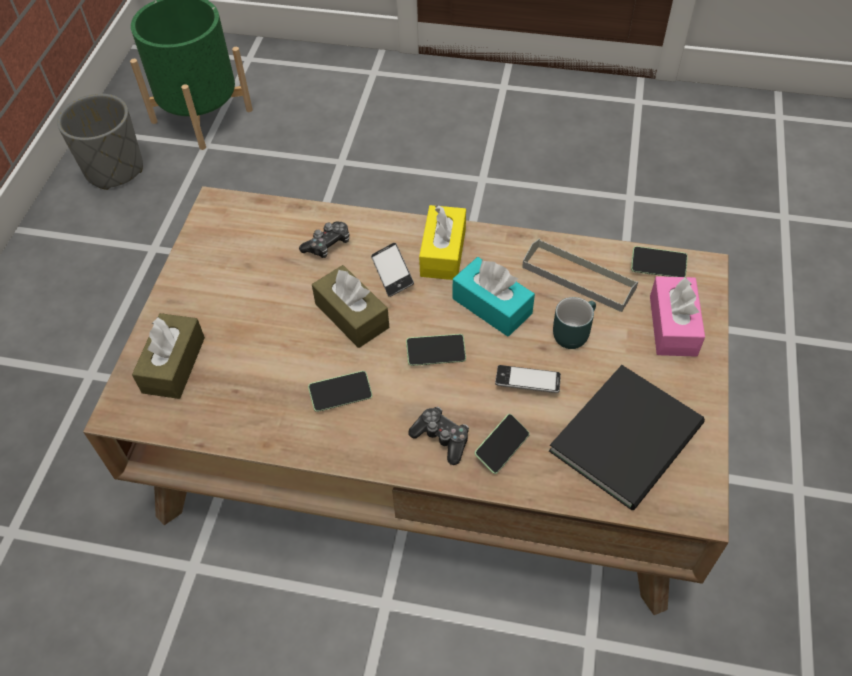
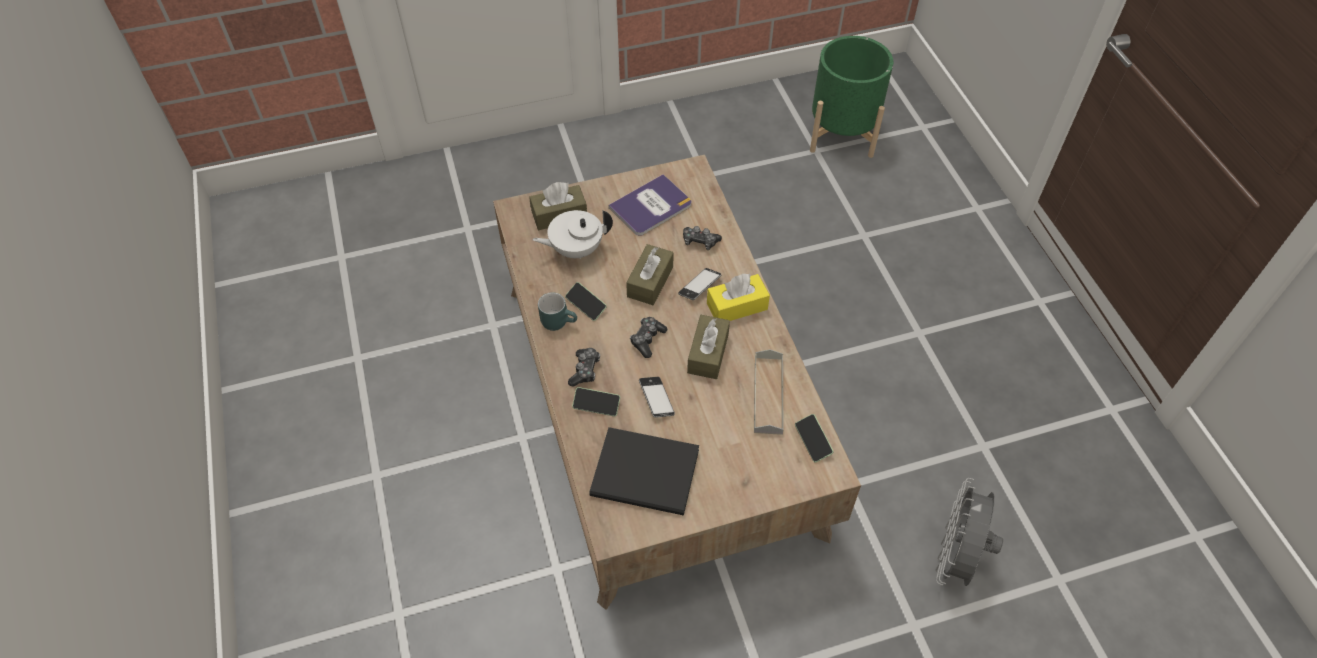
camera: 60 degrees right, 0 degrees up
grey planter [57,94,143,190] -> none
phone [406,334,466,366] -> game controller [630,317,668,358]
turquoise tissue box [453,257,535,337] -> brown tissue box [687,315,730,379]
turquoise mug [553,297,596,349] -> turquoise mug moved to [538,292,577,331]
pink tissue box [650,276,705,357] -> none
none -> white teapot [533,210,613,259]
none -> book [608,174,692,236]
none -> grey fan [936,478,1003,586]

